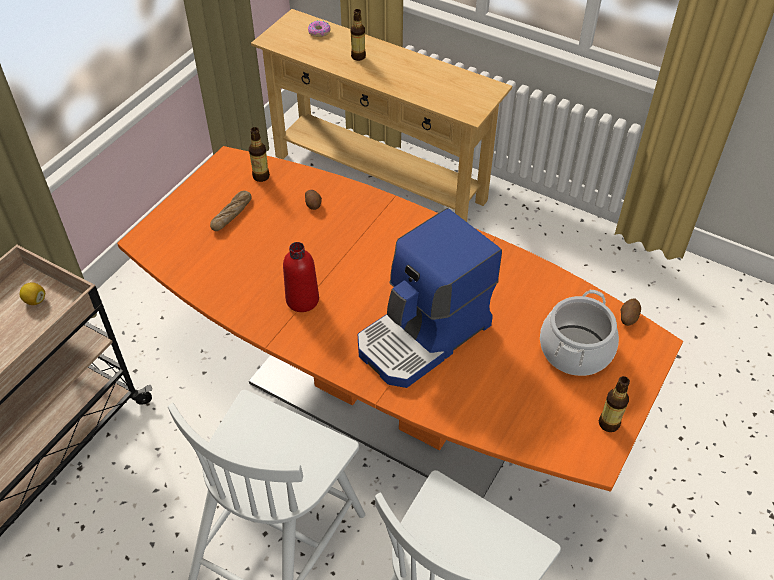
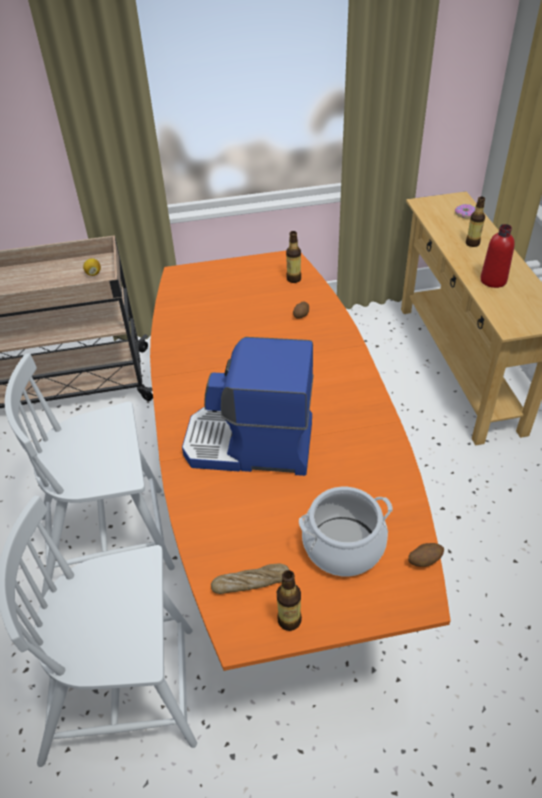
camera: 50 degrees right, 5 degrees down
bread [210,191,252,231] -> bread moved to [211,563,289,594]
red bottle [283,242,319,312] -> red bottle moved to [480,224,515,288]

